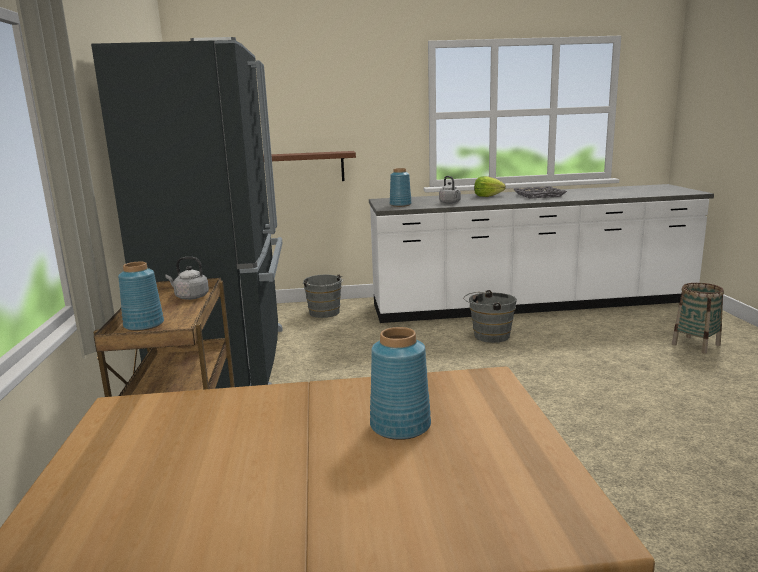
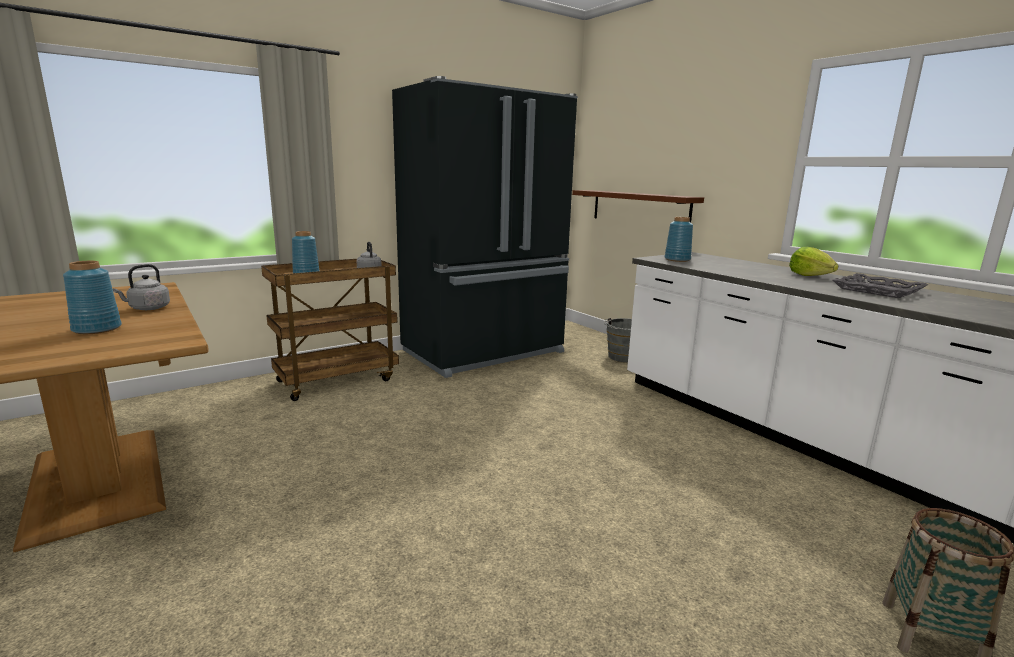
camera: 60 degrees right, 0 degrees up
grey kettle [439,176,461,204] -> grey kettle moved to [113,264,170,310]
grey bucket [463,290,517,343] -> none

